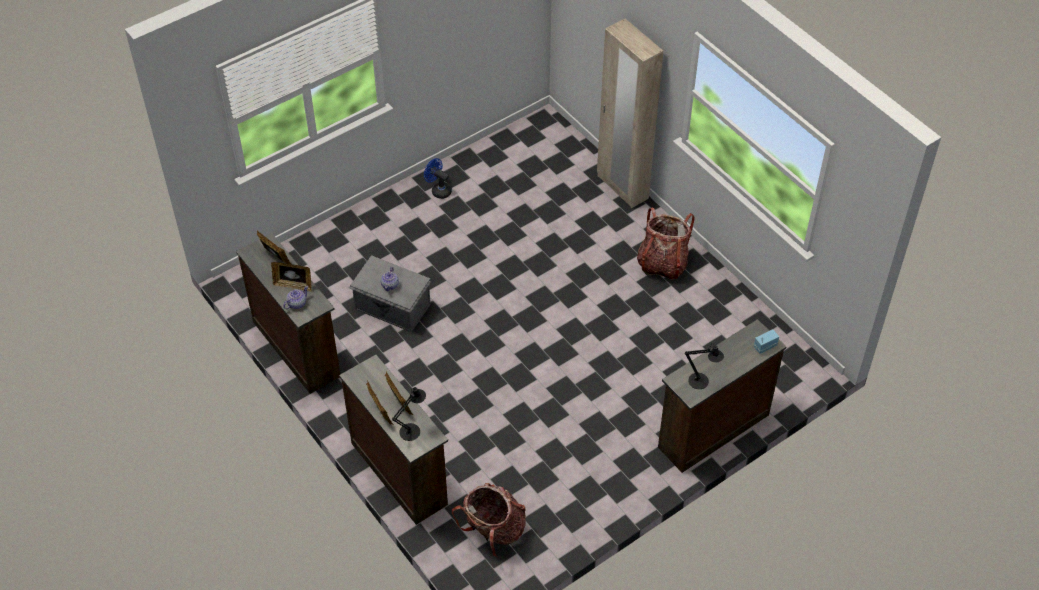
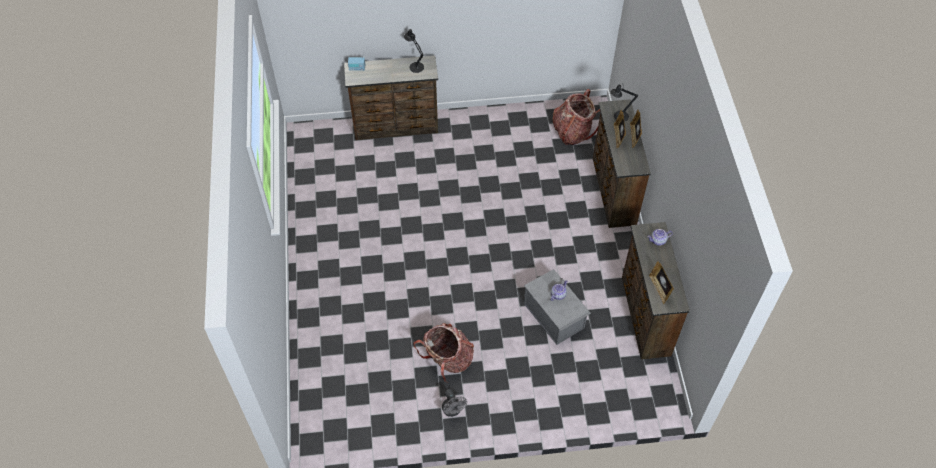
camera: 150 degrees left, 5 degrees up
picture frame [271,262,312,292] -> none
blue fan [424,158,452,199] -> grey fan [442,389,467,417]
beige wardrobe [597,19,663,208] -> none
backpack [637,207,694,279] -> backpack moved to [413,323,474,383]

